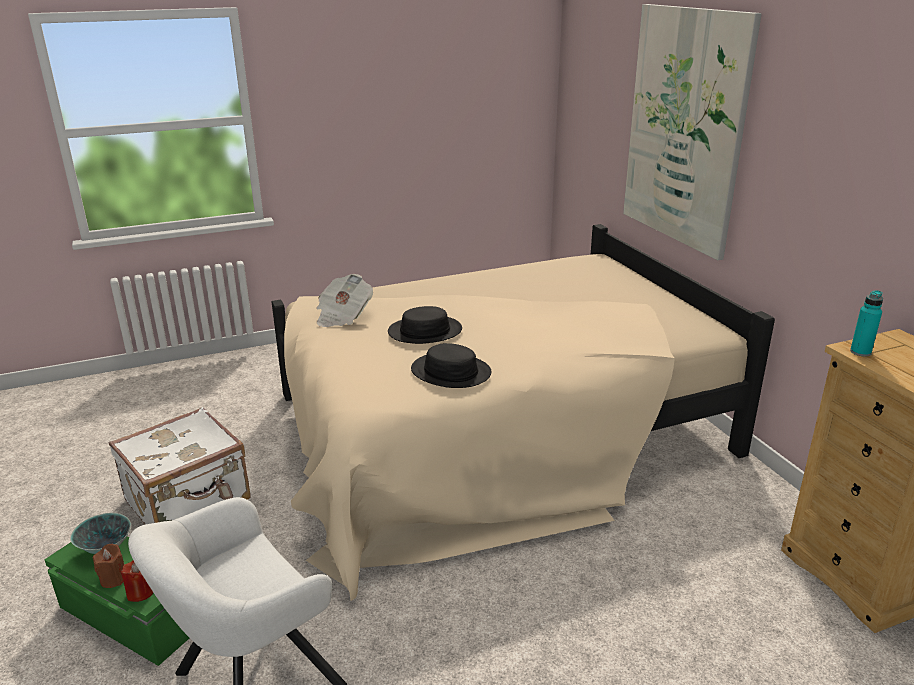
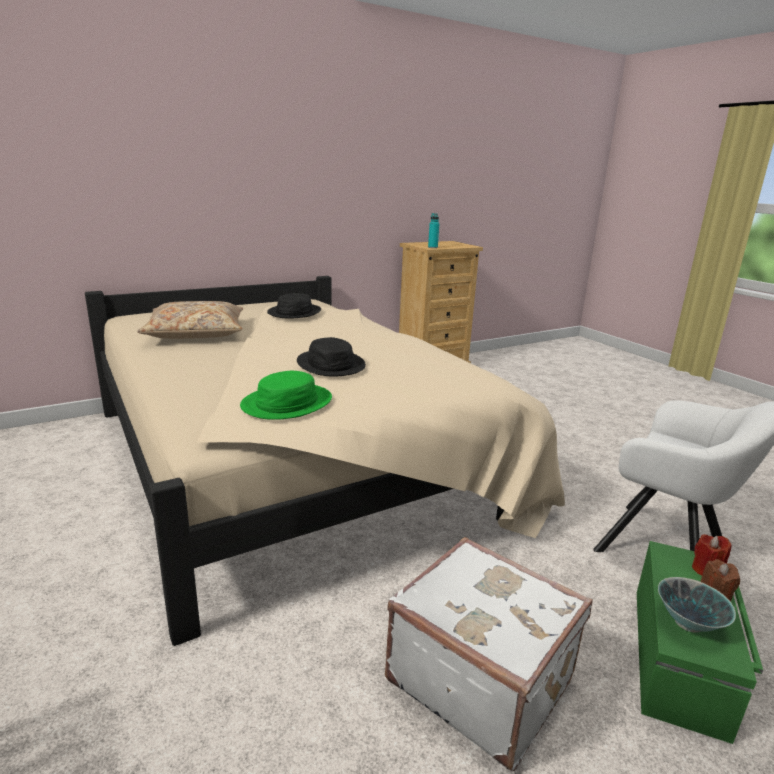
camera: 100 degrees left, 5 degrees down
newspaper [317,274,373,327] -> green hat [240,371,332,420]
black hat [411,343,491,388] -> black hat moved to [267,293,321,318]
picture [623,4,762,260] -> none
none -> beige pillow [137,301,243,339]

